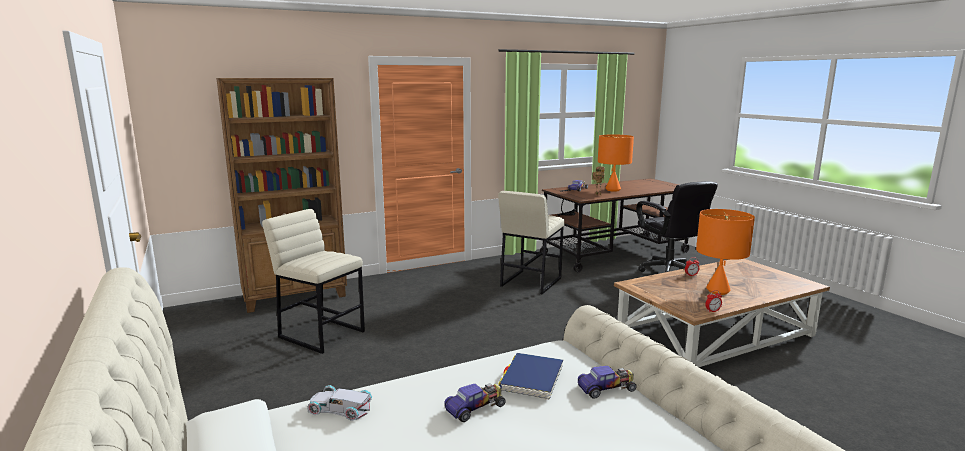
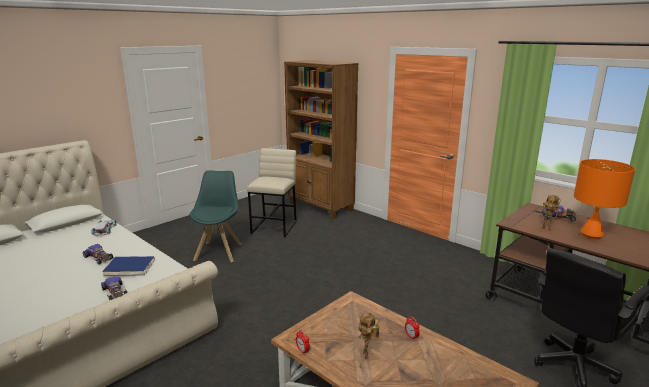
camera: 70 degrees right, 5 degrees up
beige chair [498,191,565,294] -> none
orange table lamp [696,209,755,295] -> toy robot [358,313,380,359]
none -> turquoise chair [189,170,242,263]

